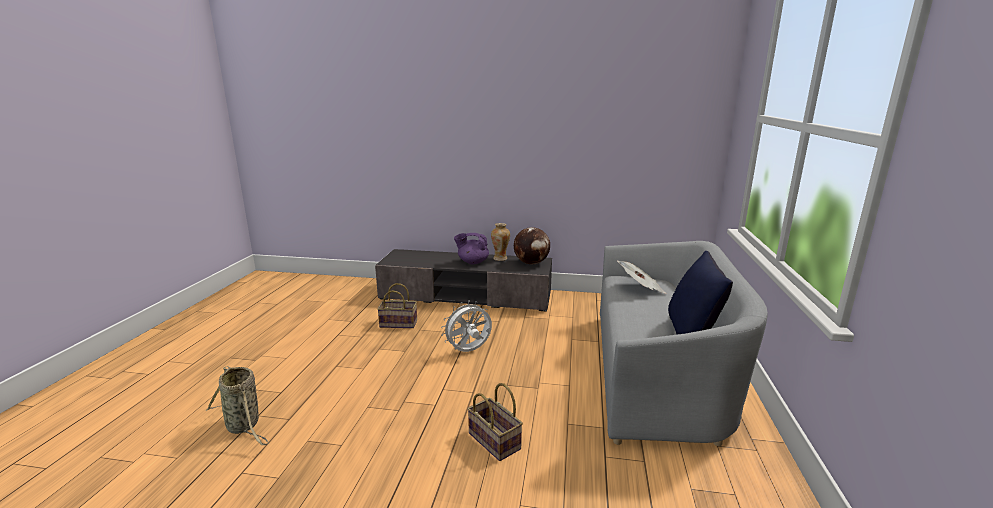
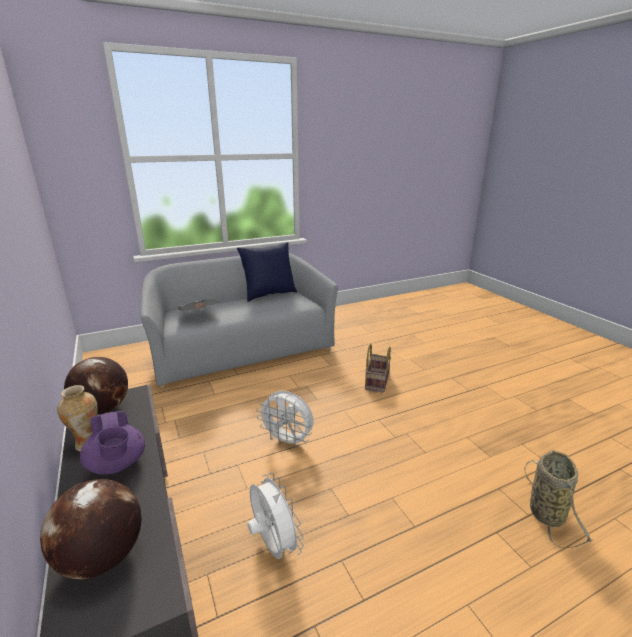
camera: 125 degrees left, 5 degrees up
basket [377,283,417,328] -> white fan [247,473,304,559]
none -> globe [40,479,142,579]

